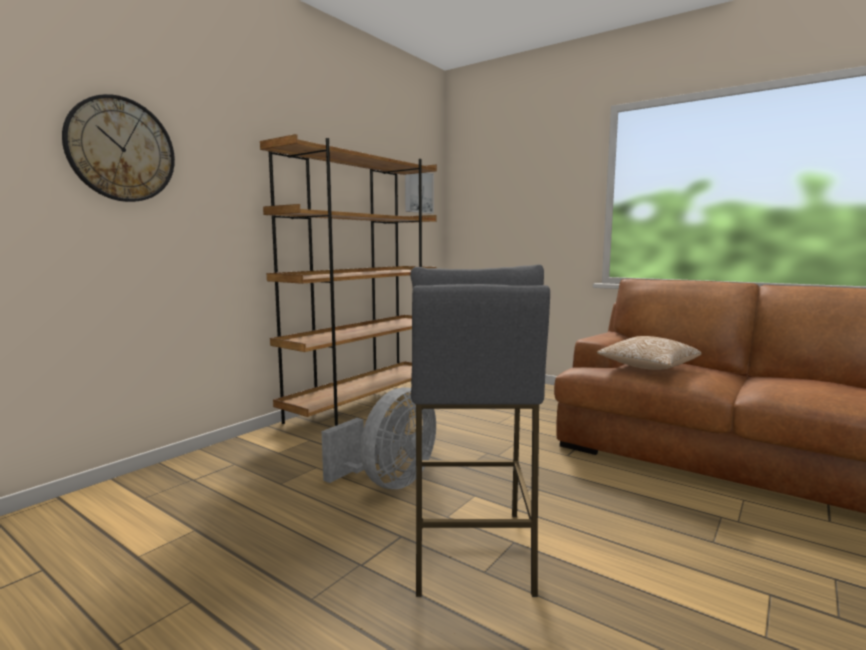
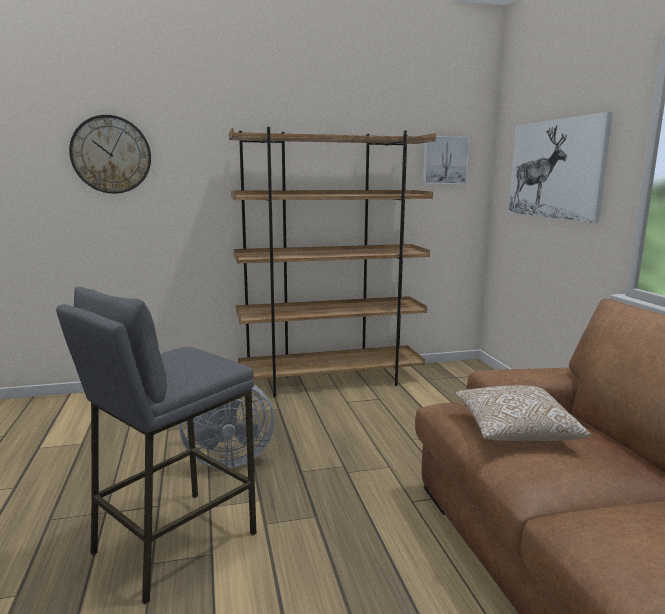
camera: 40 degrees right, 5 degrees up
none -> picture [509,112,613,223]

